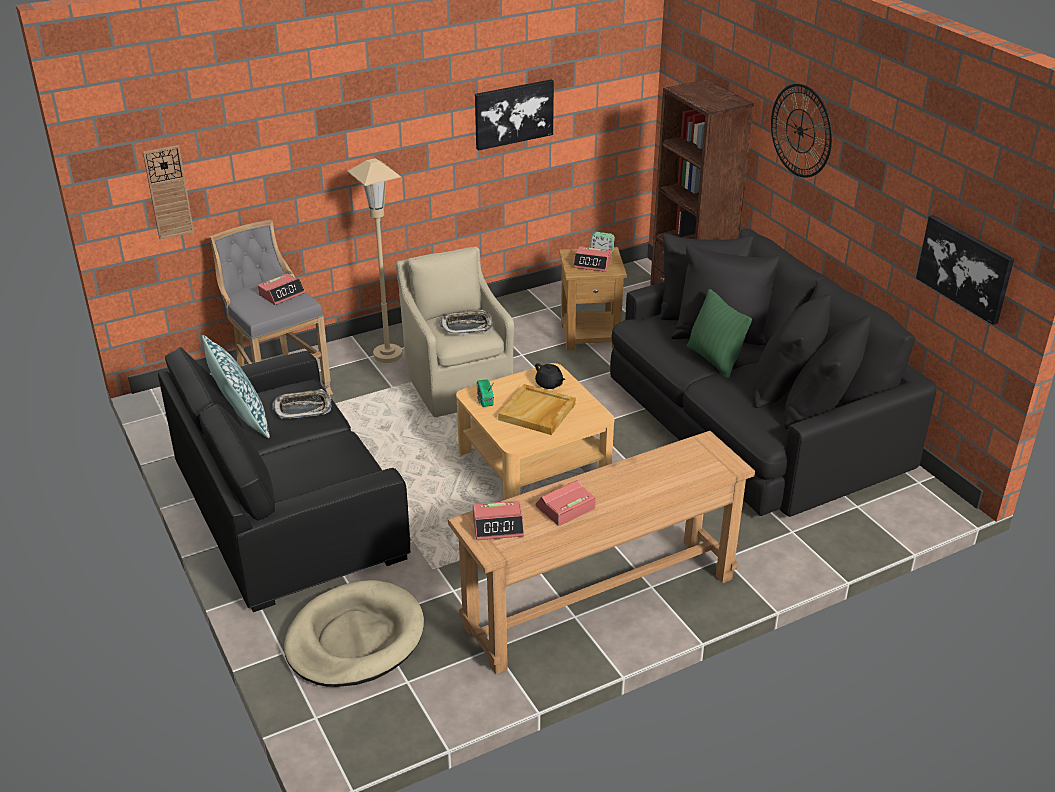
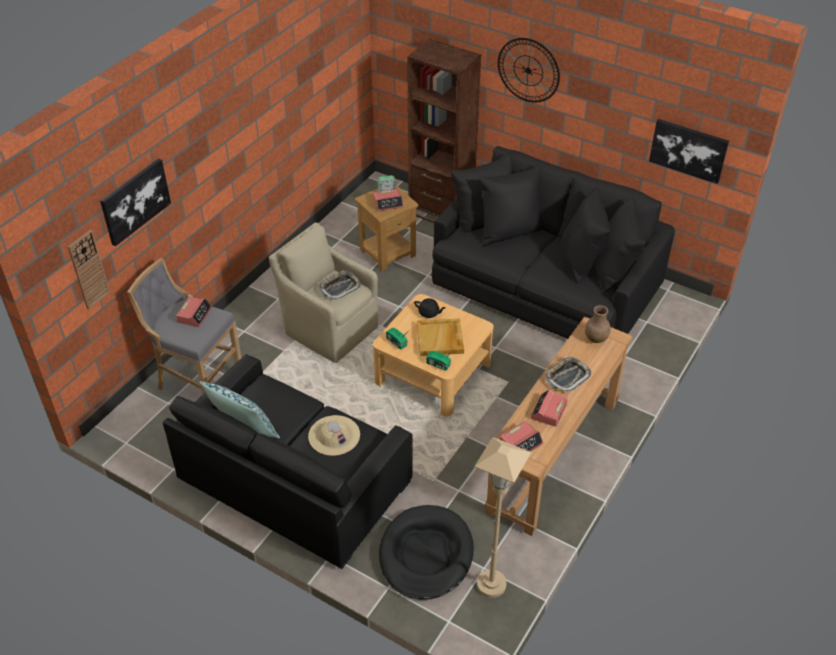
camera: 30 degrees left, 10 degrees up
tray [272,389,331,419] -> tray moved to [545,356,591,393]
beige dog bed [284,580,424,687] -> black dog bed [379,505,474,600]
beige floor lamp [347,158,402,363] -> beige floor lamp moved to [474,437,531,598]
picture [475,80,554,151] -> picture moved to [100,159,171,246]
green pillow [687,289,752,379] -> none
none -> beige hat [308,415,360,456]
none -> radio [426,351,452,370]
none -> brown vase [585,305,610,343]

